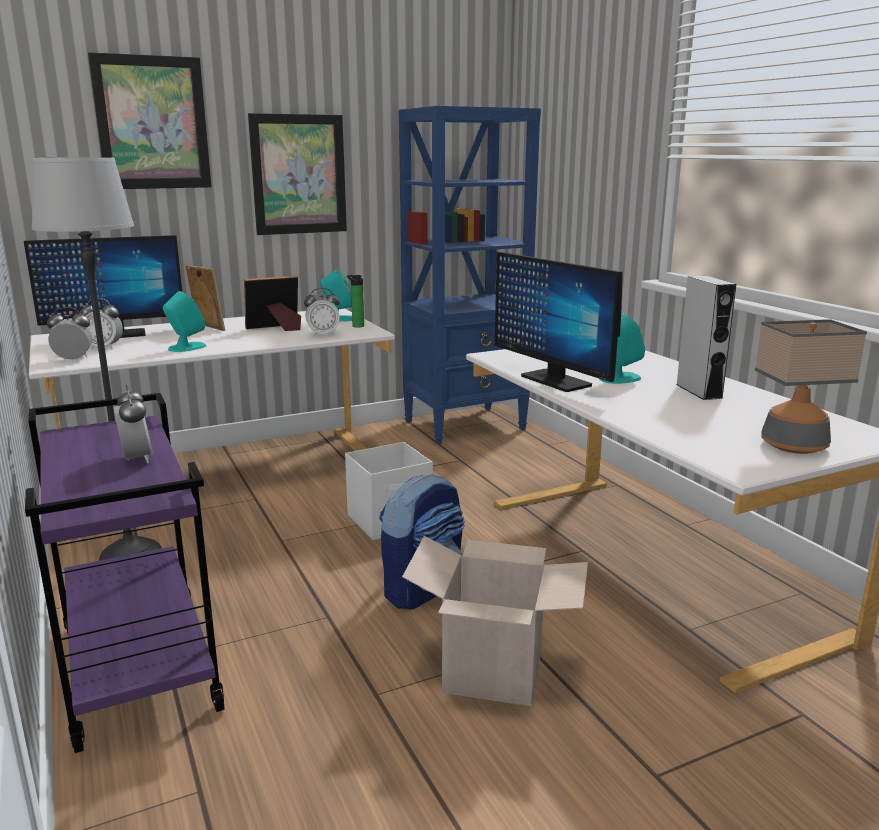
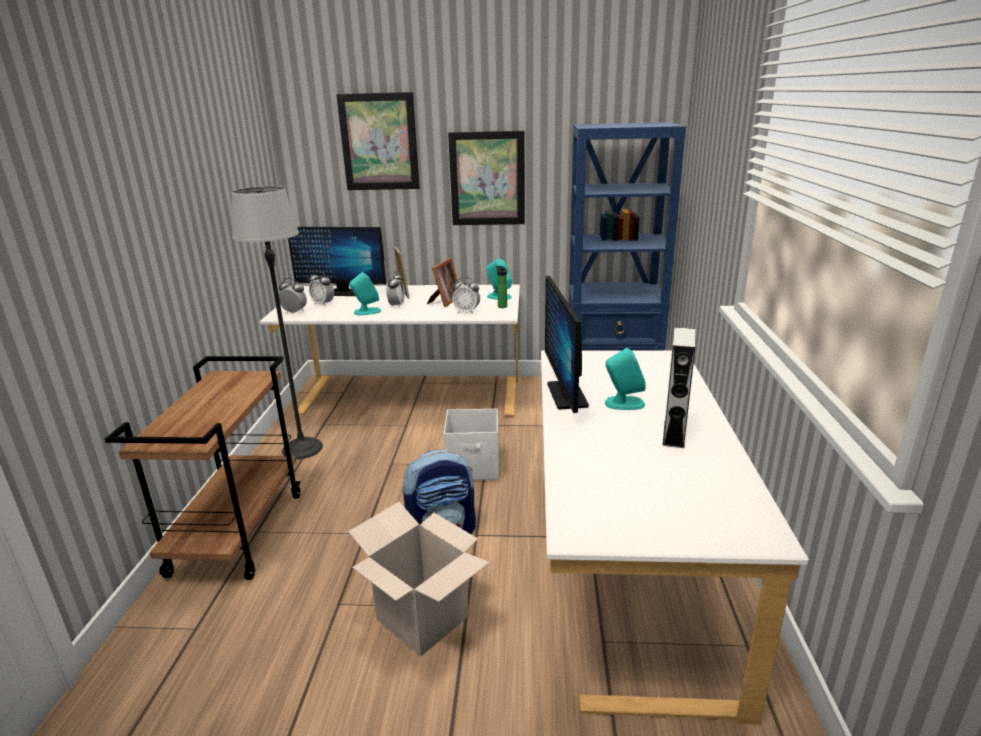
camera: 30 degrees right, 5 degrees up
purple cart [25,393,224,753] -> brown cart [105,356,301,580]
alarm clock [114,385,153,463] -> alarm clock moved to [386,271,405,308]
picture frame [244,276,301,331] -> picture frame turned 105 degrees clockwise [427,258,460,307]
table lamp [755,319,867,454] -> none

